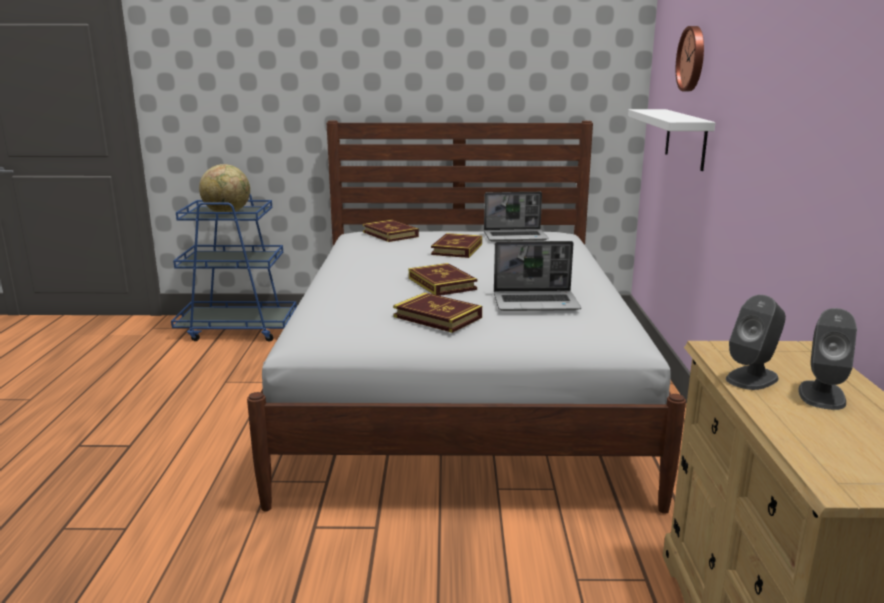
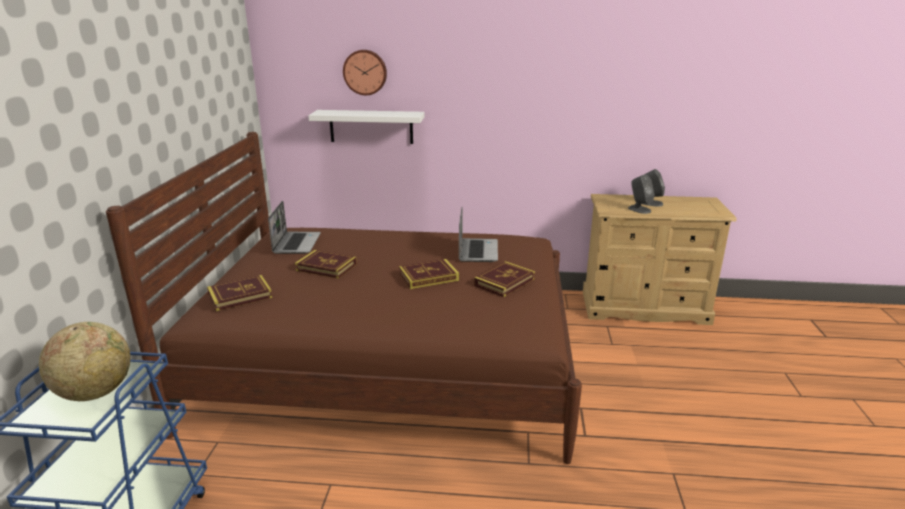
camera: 85 degrees left, 5 degrees up
white bed [247,120,686,514] -> brown bed [106,132,582,464]

